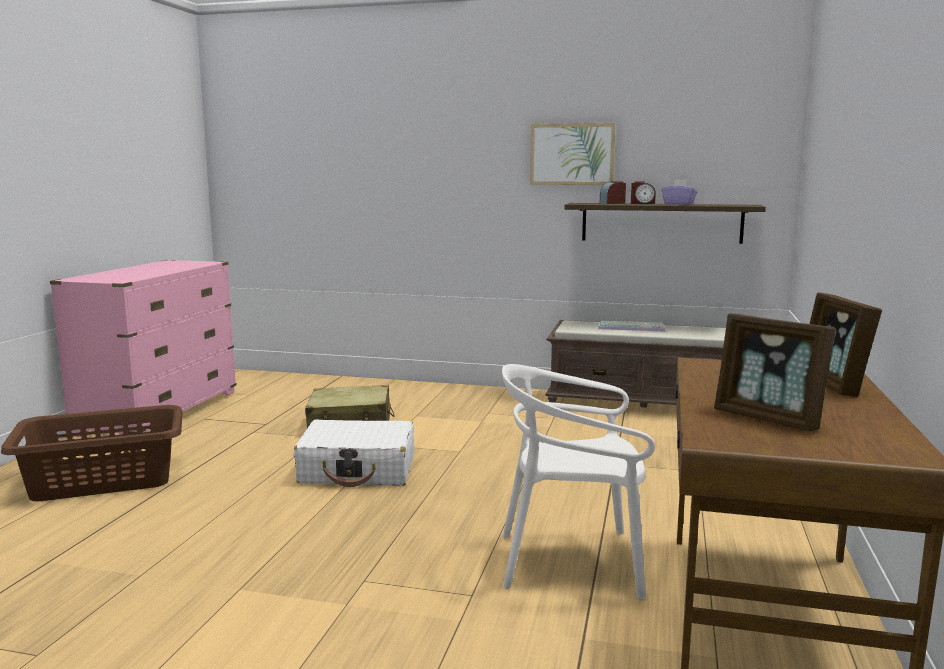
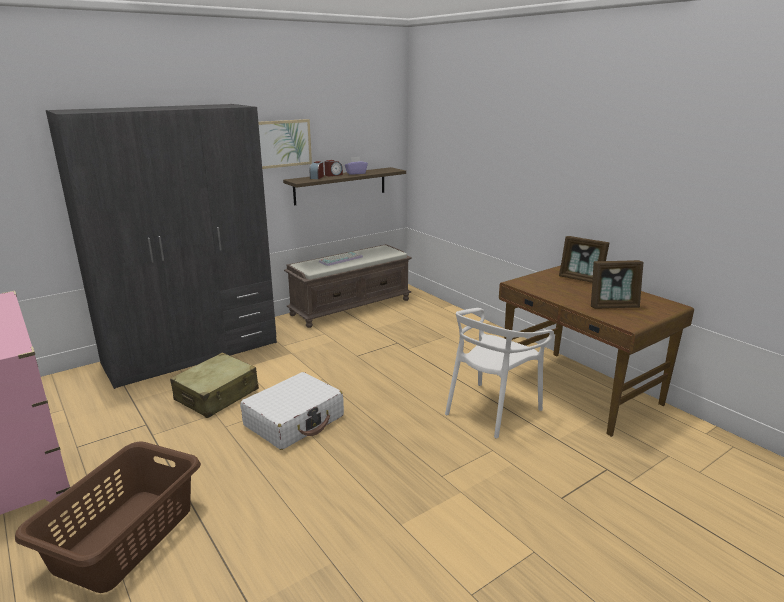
camera: 50 degrees left, 10 degrees up
none -> grey wardrobe [46,104,277,389]

